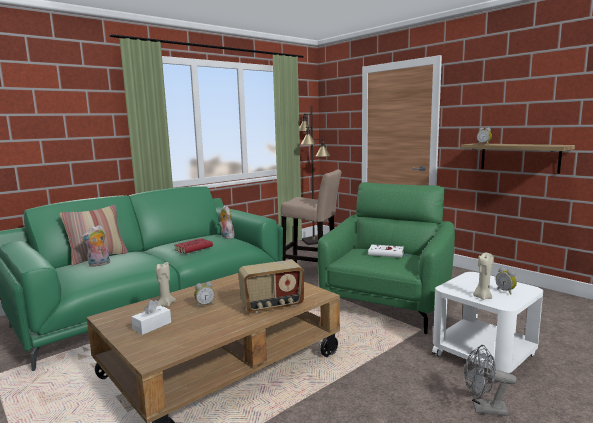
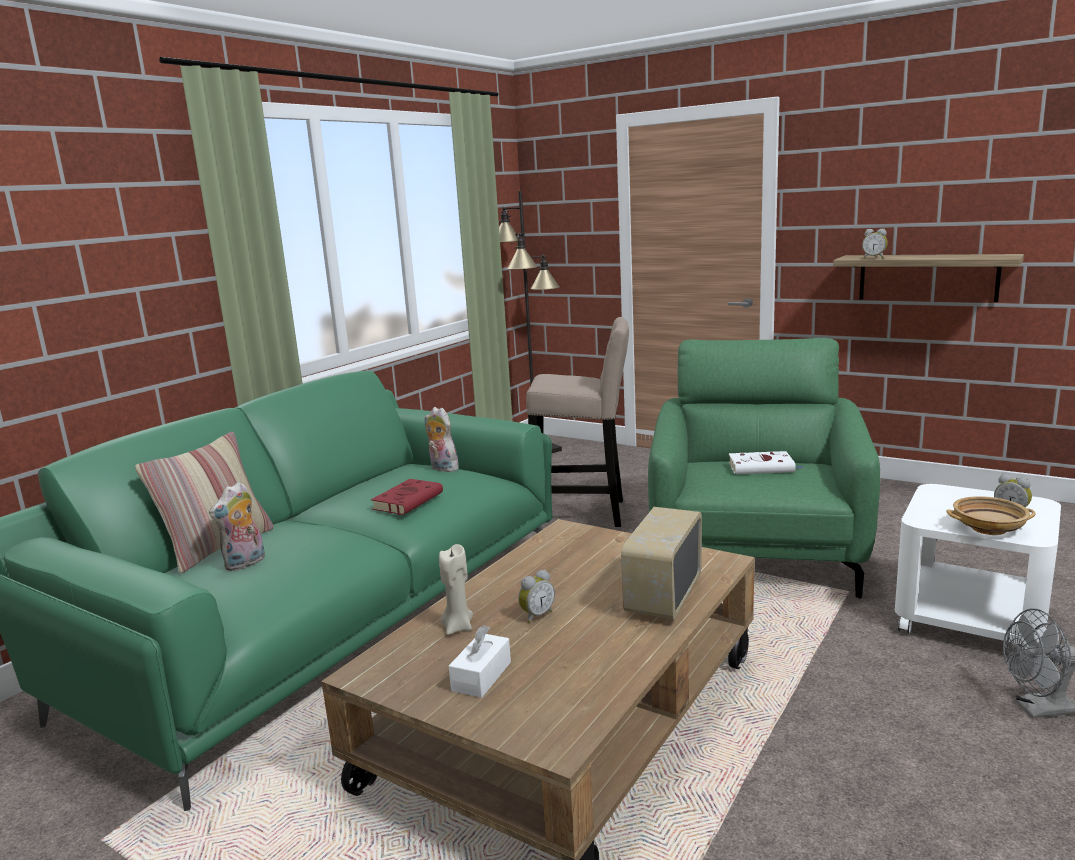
camera: 15 degrees left, 5 degrees up
radio [238,260,304,313] -> radio turned 150 degrees clockwise [621,507,702,619]
beige candle [473,252,494,300] -> beige bowl [946,496,1035,535]

